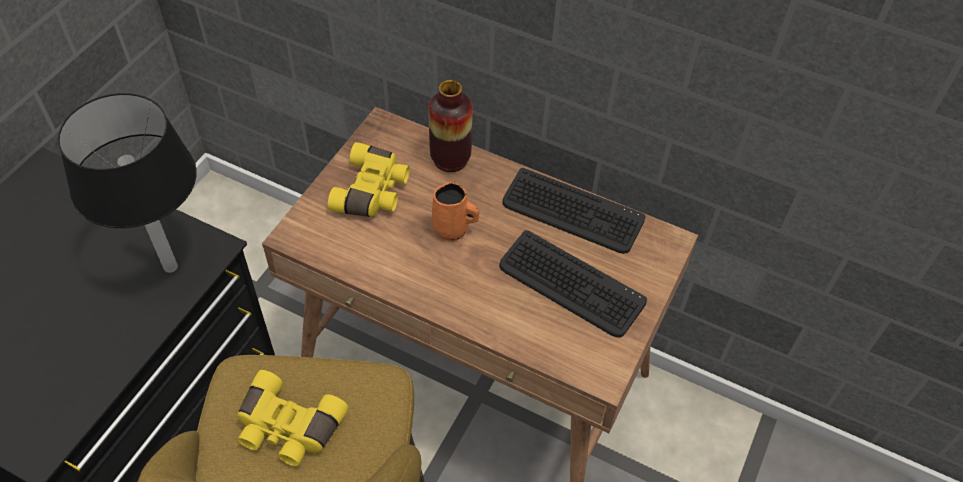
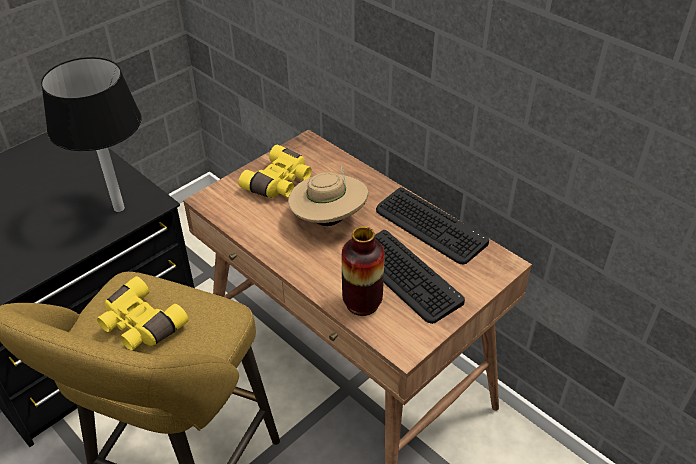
camera: 20 degrees right, 10 degrees down
vase [429,80,473,172] -> vase moved to [342,227,385,316]
orange mug [432,182,479,241] -> beige hat [288,167,368,226]

